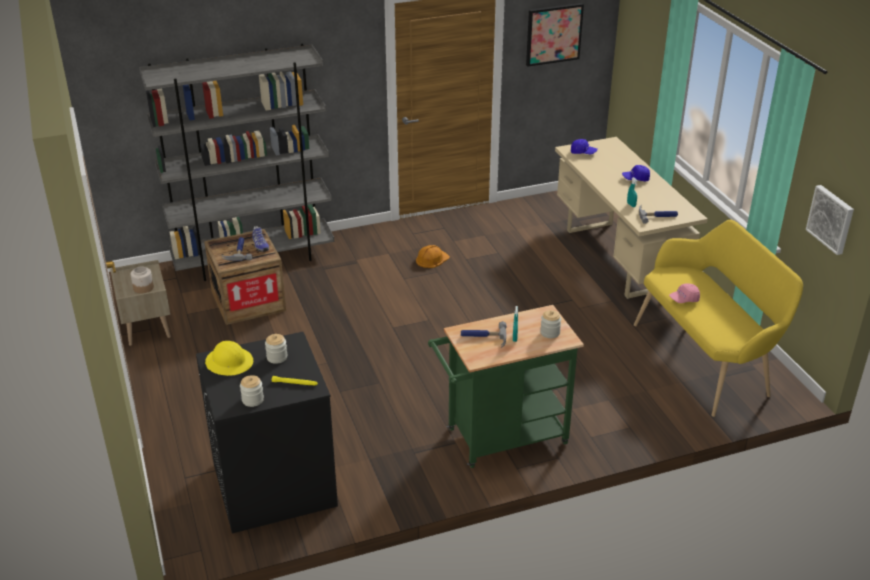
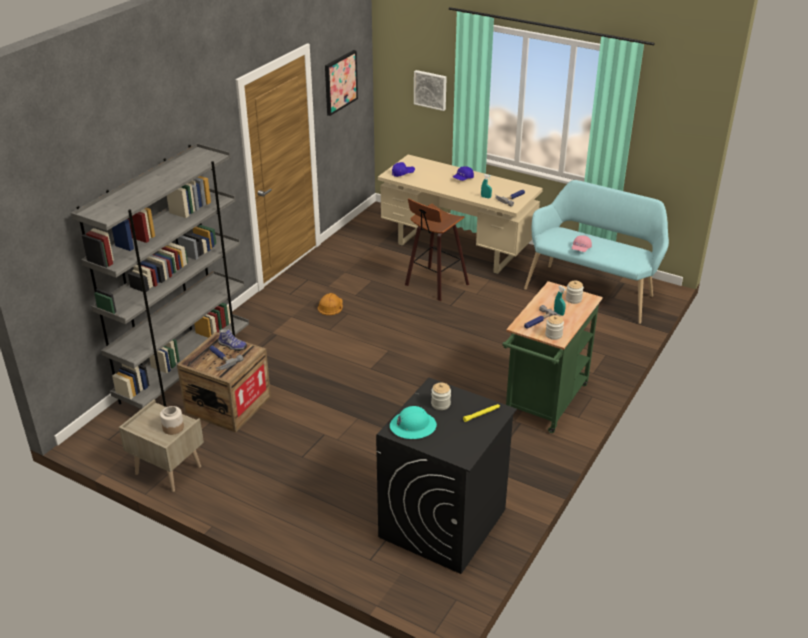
camera: 40 degrees left, 0 degrees up
yellow hard hat [205,341,253,376] -> turquoise hard hat [390,406,437,439]
jar [240,375,264,407] -> jar moved to [545,315,564,340]
yellow bench [634,220,803,417] -> turquoise bench [524,180,669,324]
picture [806,185,854,255] -> picture moved to [414,70,447,111]
none -> stool [405,198,469,301]

